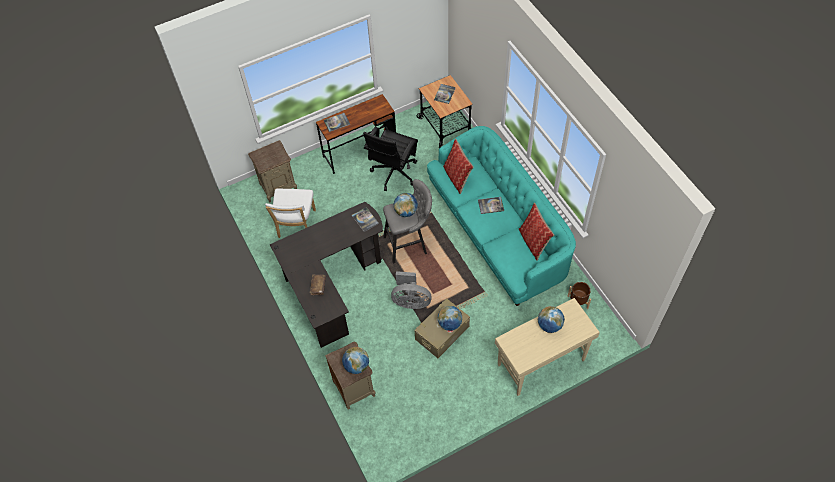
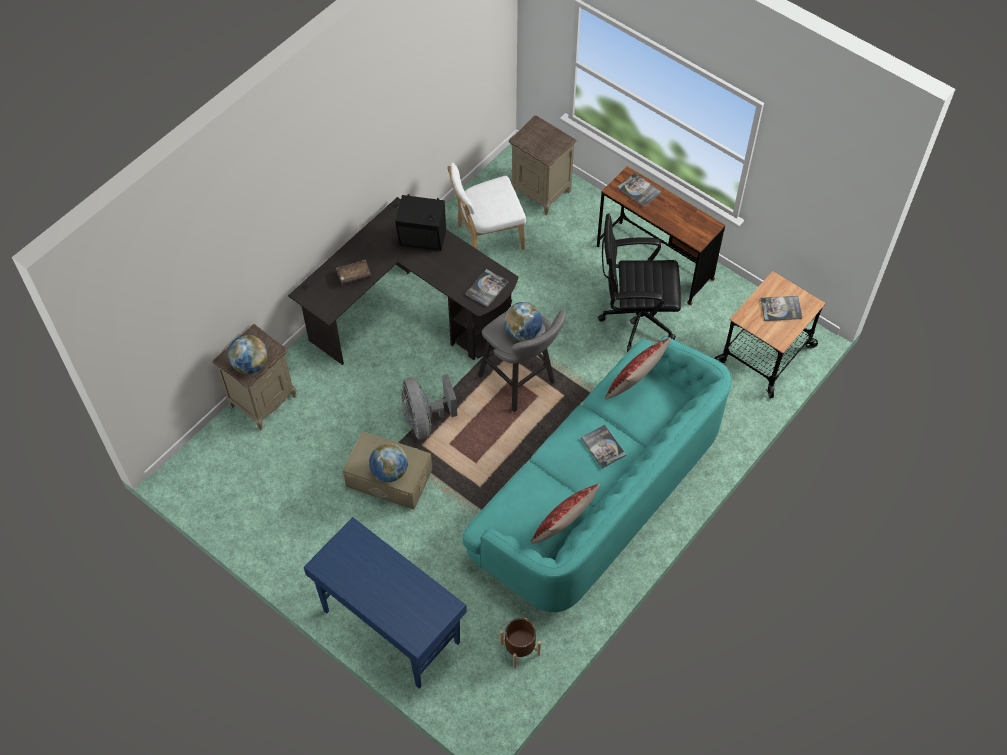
camera: 65 degrees right, 0 degrees up
beige console table [495,298,600,396] -> blue console table [304,517,467,688]
globe [538,306,565,333] -> none
none -> black speaker [395,194,446,251]

